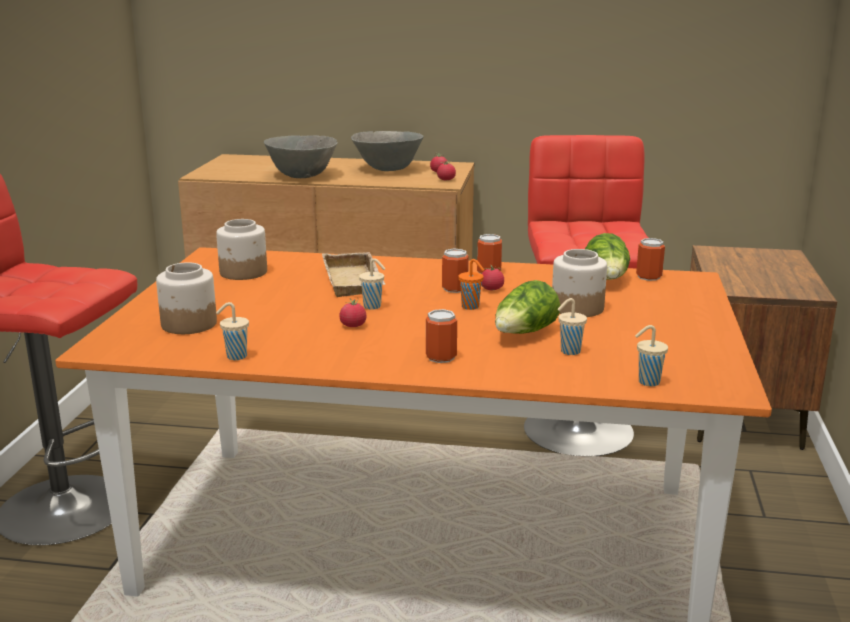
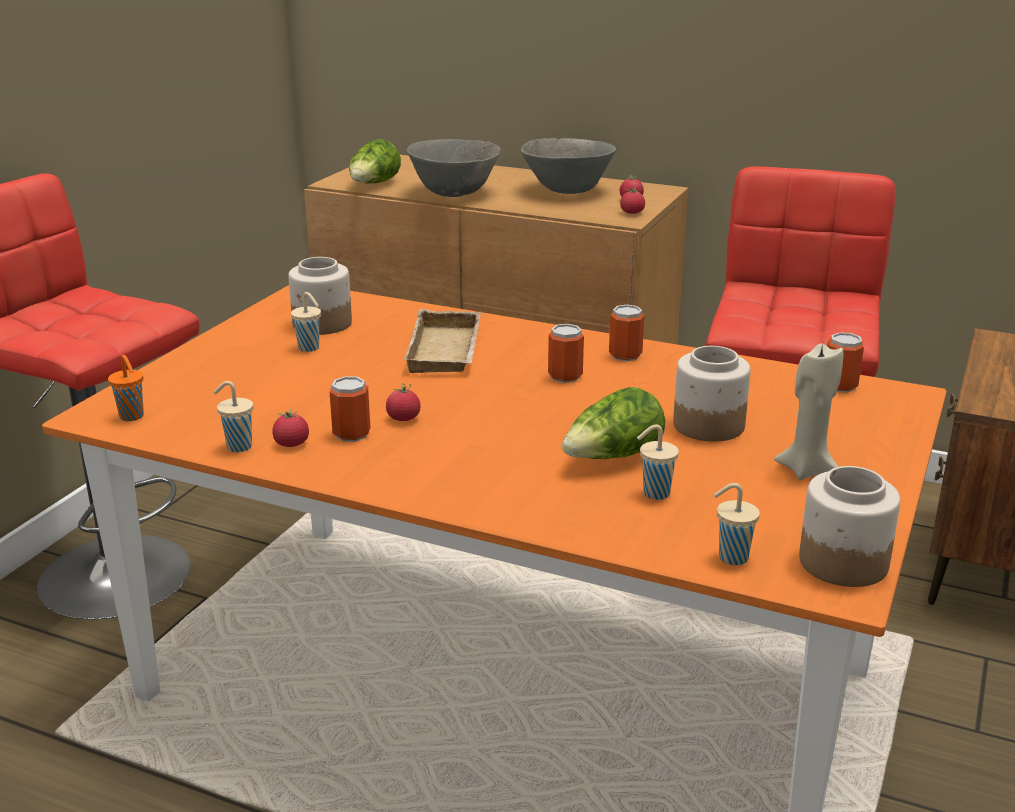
camera: 15 degrees right, 5 degrees up
jar [156,262,217,334] -> jar moved to [799,466,901,587]
beige cup [359,258,386,309] -> beige cup moved to [291,292,321,352]
can [426,309,457,363] -> can moved to [330,376,370,442]
orange cup [458,259,484,310] -> orange cup moved to [108,355,144,421]
tomato [481,265,504,290] -> tomato moved to [272,409,309,447]
lettuce [585,233,630,280] -> lettuce moved to [349,139,401,184]
none -> beige candle [774,342,843,480]

